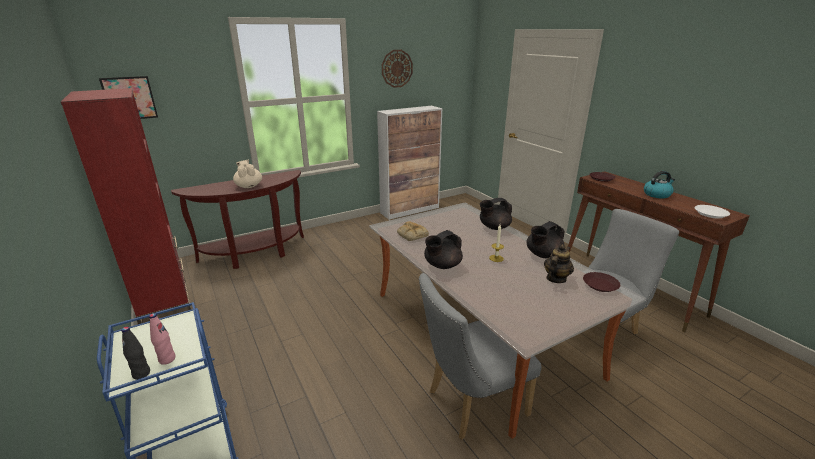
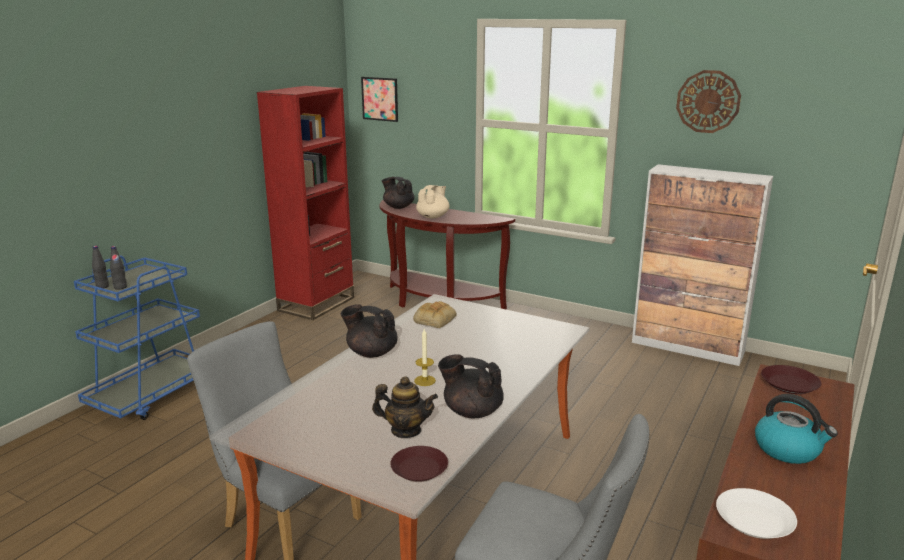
camera: 60 degrees right, 5 degrees down
pink bottle [149,313,176,365] -> black bottle [110,246,127,290]
black teapot [480,198,512,230] -> black teapot moved to [382,177,414,209]

